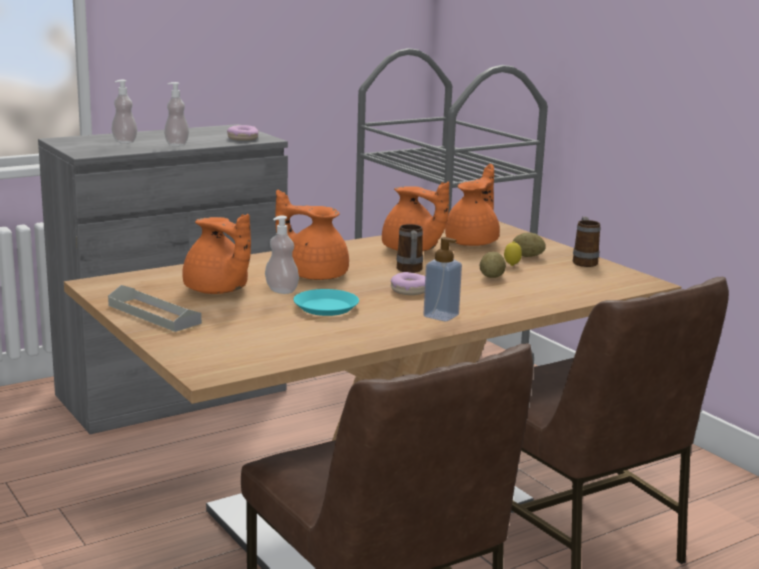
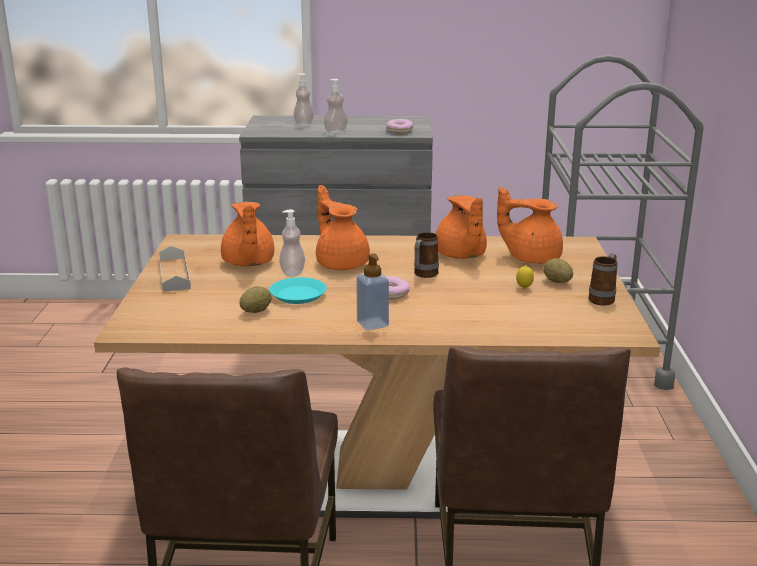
camera: 35 degrees right, 5 degrees up
orange teapot [445,164,500,246] -> orange teapot turned 135 degrees counterclockwise [497,187,563,264]
potato [480,252,506,278] -> potato moved to [239,286,272,313]

